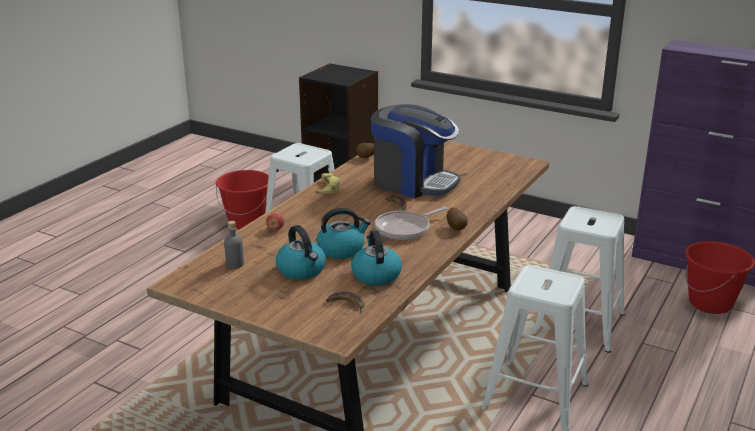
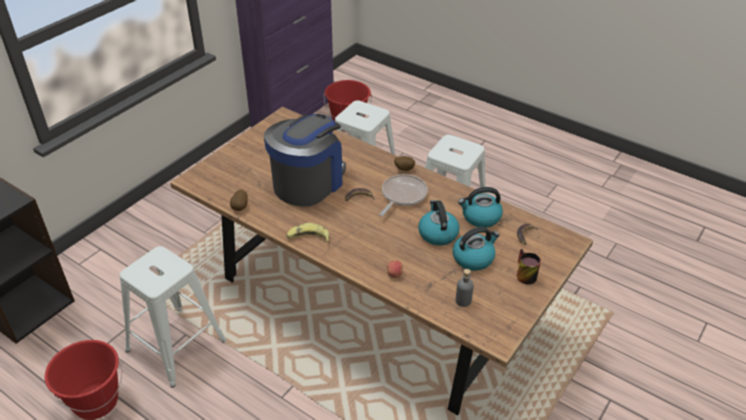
camera: 85 degrees left, 15 degrees up
frying pan [375,207,448,240] -> frying pan turned 120 degrees counterclockwise [379,174,428,216]
none -> mug [517,249,541,285]

